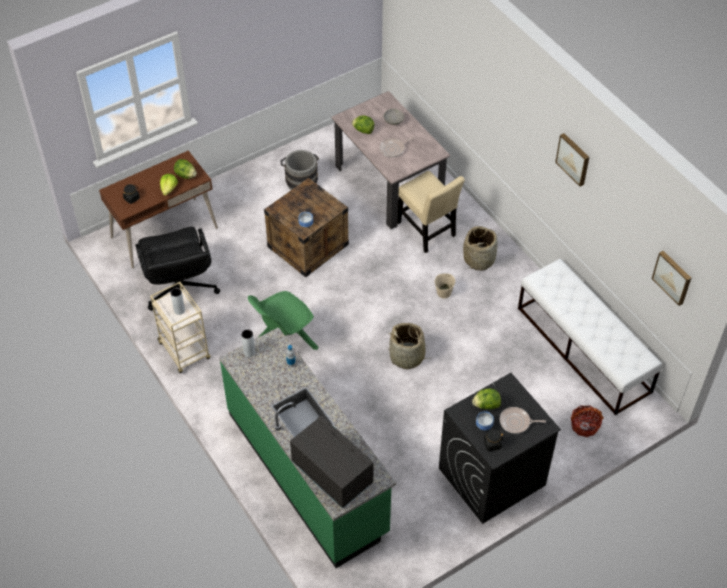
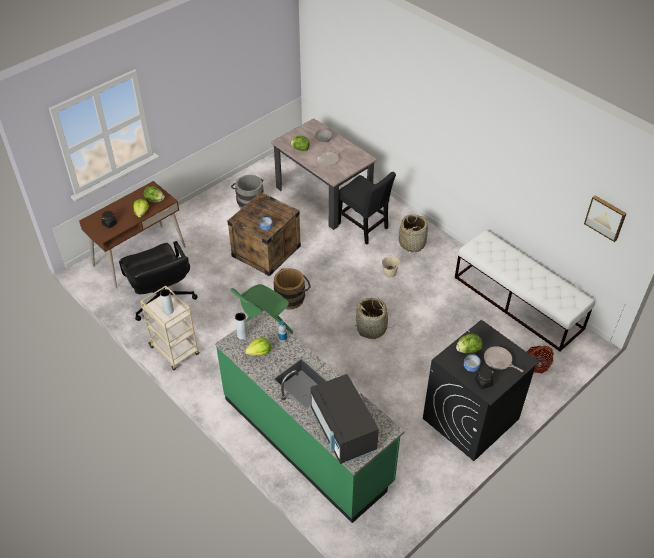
camera: 10 degrees left, 5 degrees down
black microwave [290,416,374,509] -> black microwave turned 150 degrees counterclockwise [311,374,379,464]
beige chair [398,171,465,253] -> black chair [338,172,396,245]
frying pan [500,407,546,434] -> frying pan turned 45 degrees clockwise [484,346,523,372]
picture [555,133,589,186] -> none
none -> lettuce [245,337,271,356]
none -> brown bucket [274,268,311,310]

